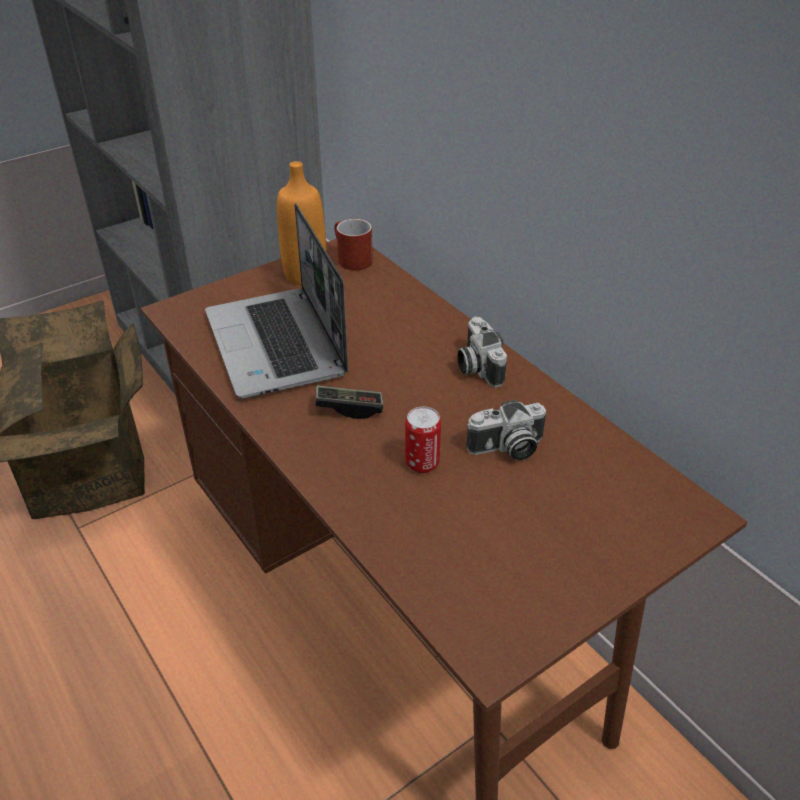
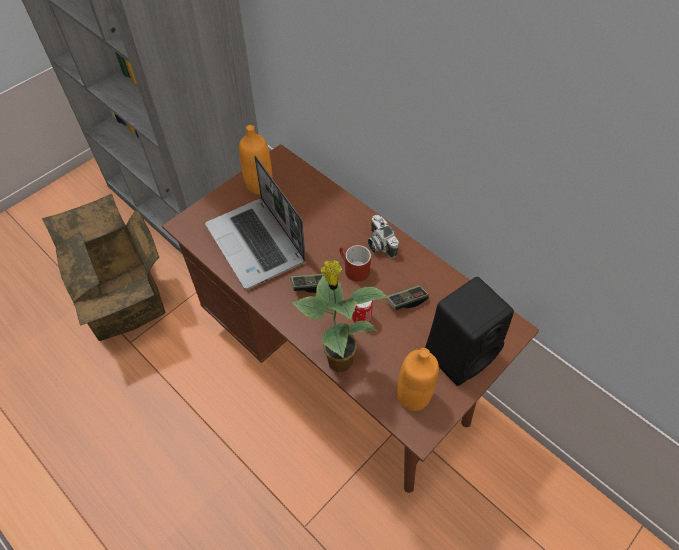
camera: 10 degrees left, 15 degrees up
red mug [334,219,373,270] -> red mug moved to [339,245,371,282]
camera [466,400,546,460] -> game controller [386,285,429,310]
none -> potted plant [292,260,390,372]
none -> orange bottle [397,348,439,411]
none -> black speaker [425,277,514,386]

